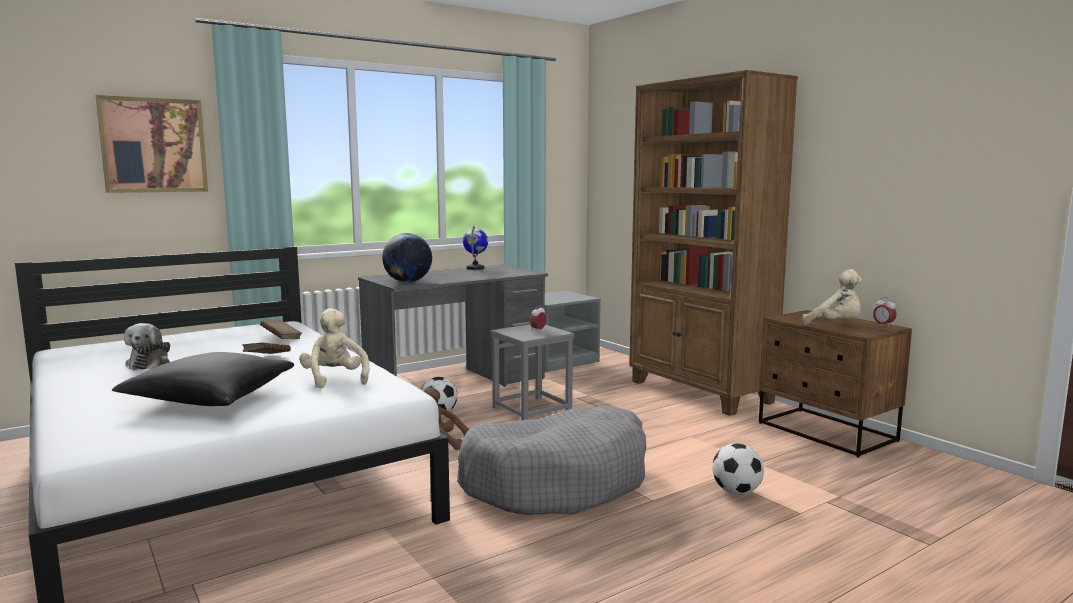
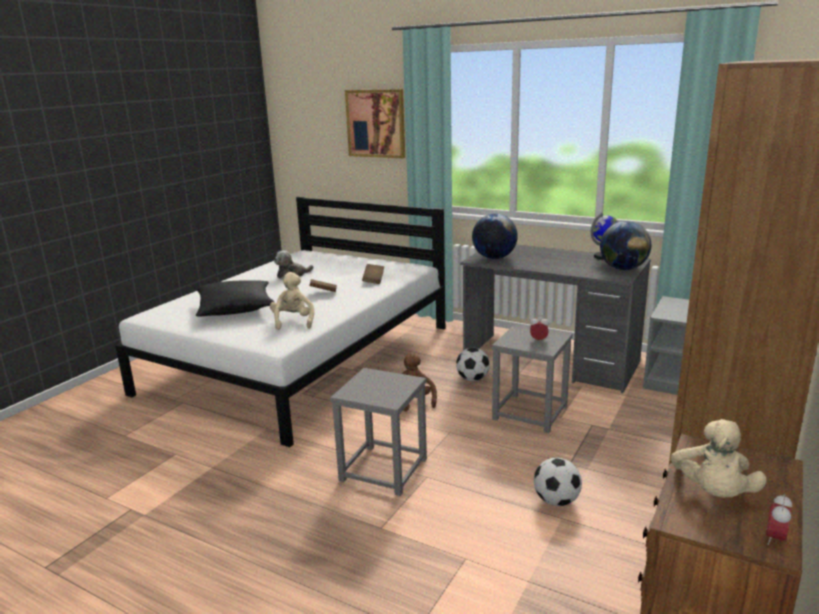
camera: 65 degrees right, 10 degrees up
beige plush toy [299,308,369,389] -> beige plush toy turned 45 degrees counterclockwise [270,272,314,330]
grey dog bed [457,406,646,515] -> grey stool [330,368,427,496]
football [712,443,764,495] -> football moved to [534,458,582,506]
none -> globe [600,221,651,270]

